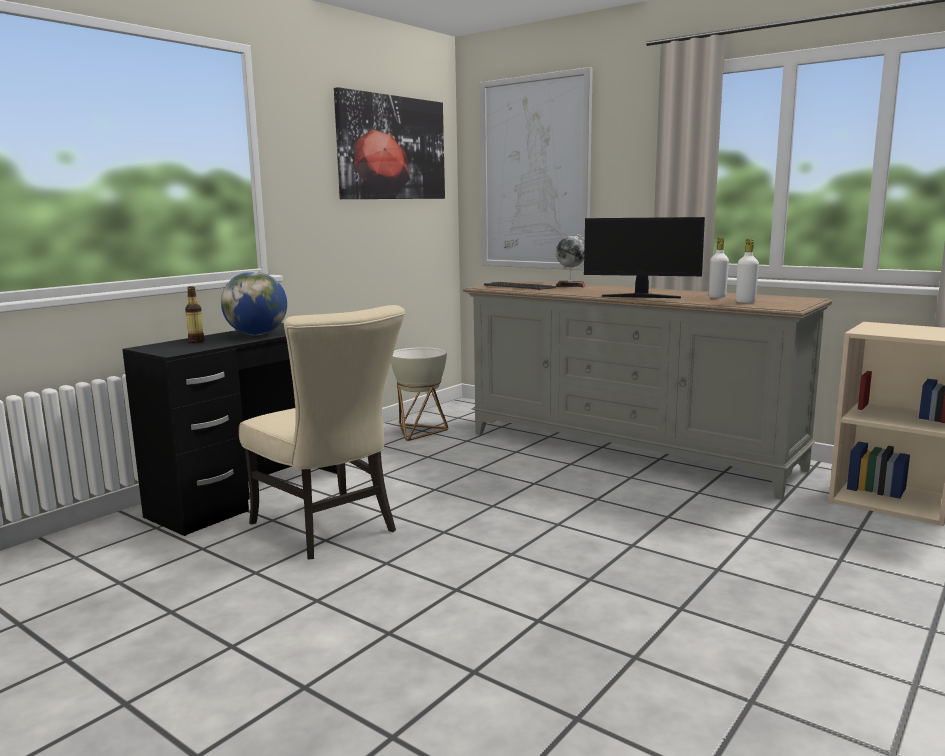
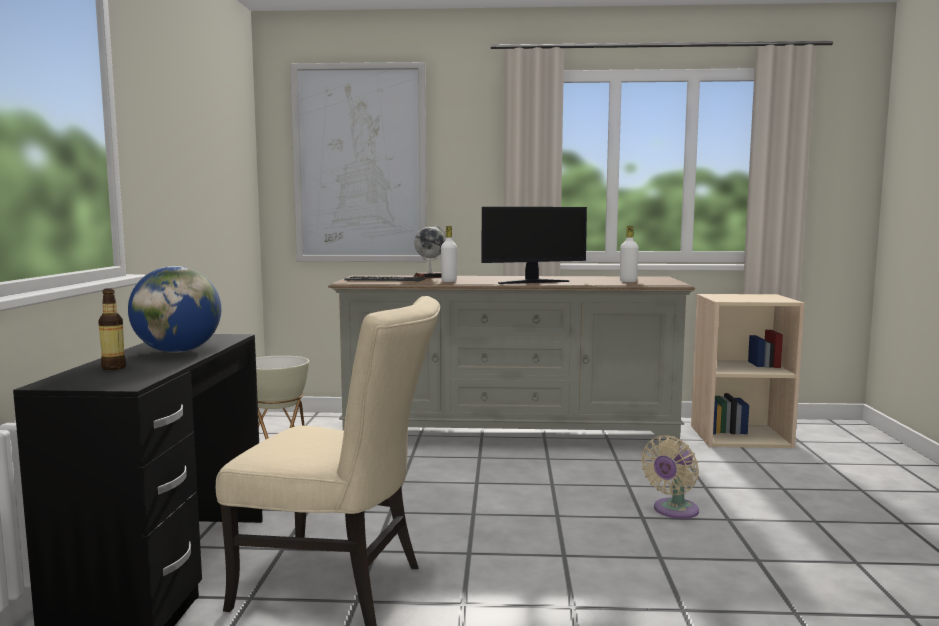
camera: 35 degrees left, 5 degrees down
picture [334,87,445,199] -> none
white bottle [709,237,729,298] -> white bottle moved to [441,226,457,282]
none -> beige fan [641,435,699,519]

